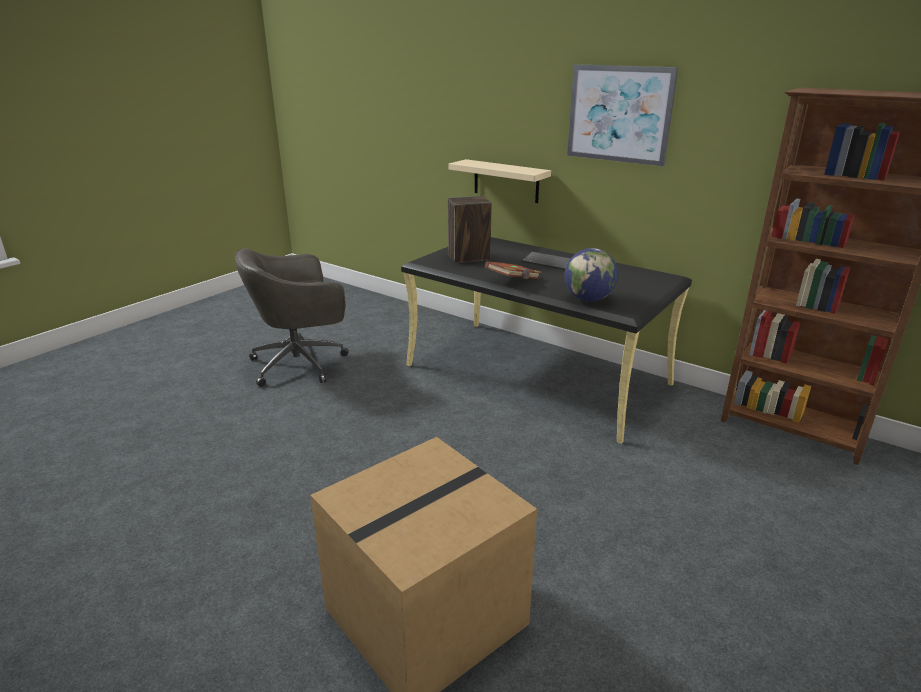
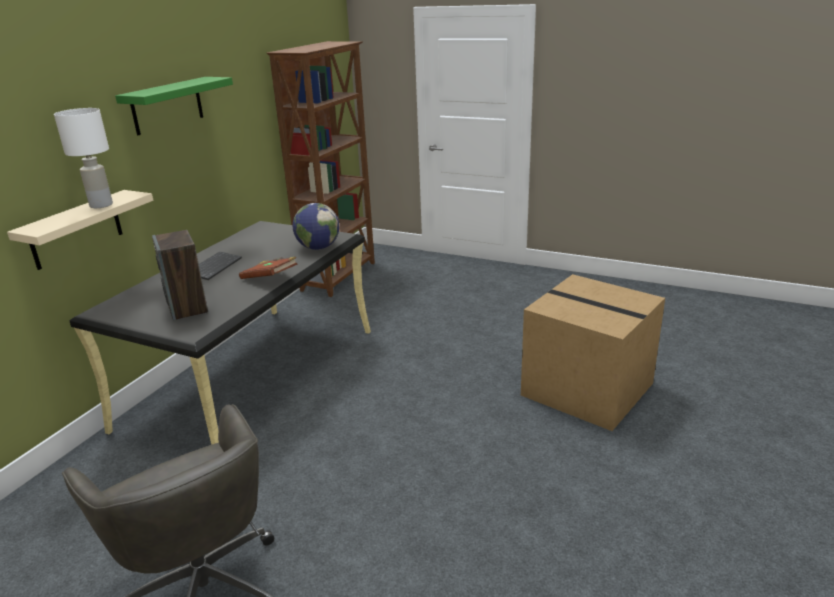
camera: 100 degrees left, 0 degrees up
picture [567,64,678,166] -> green shelf [115,77,233,135]
none -> white table lamp [54,108,113,208]

